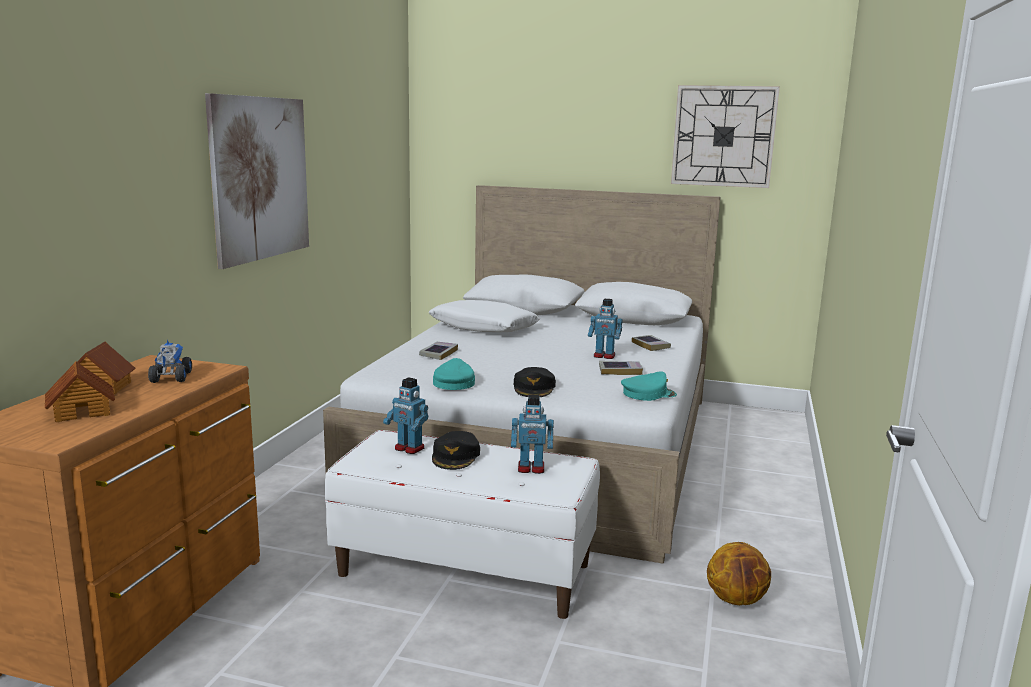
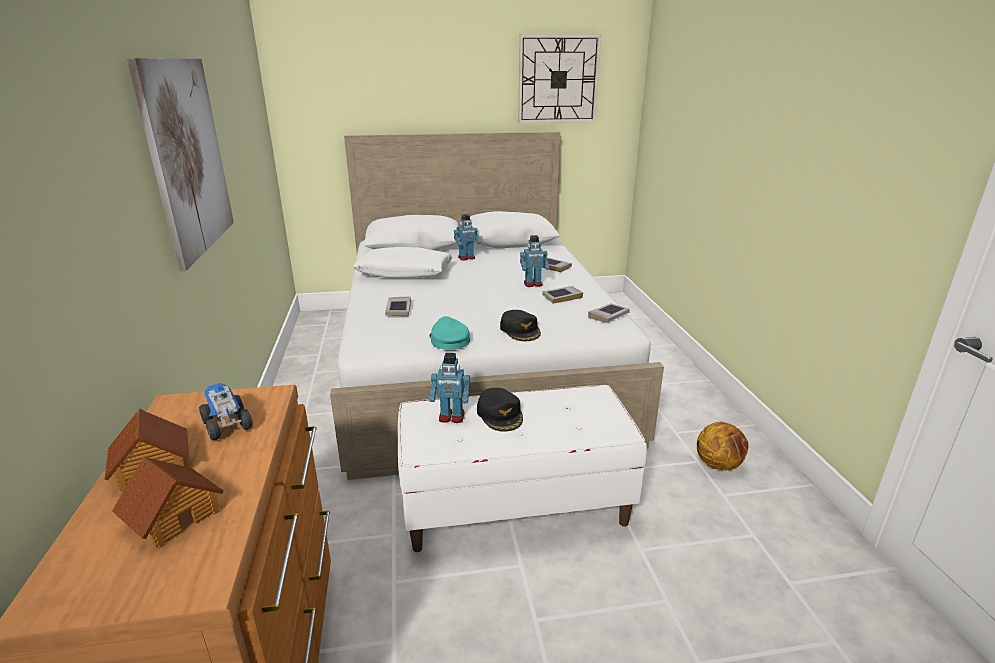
camera: 25 degrees left, 10 degrees up
toy robot [511,394,554,474] -> toy robot moved to [454,214,481,261]
turquoise cap [621,372,677,401] -> book [588,303,630,323]

